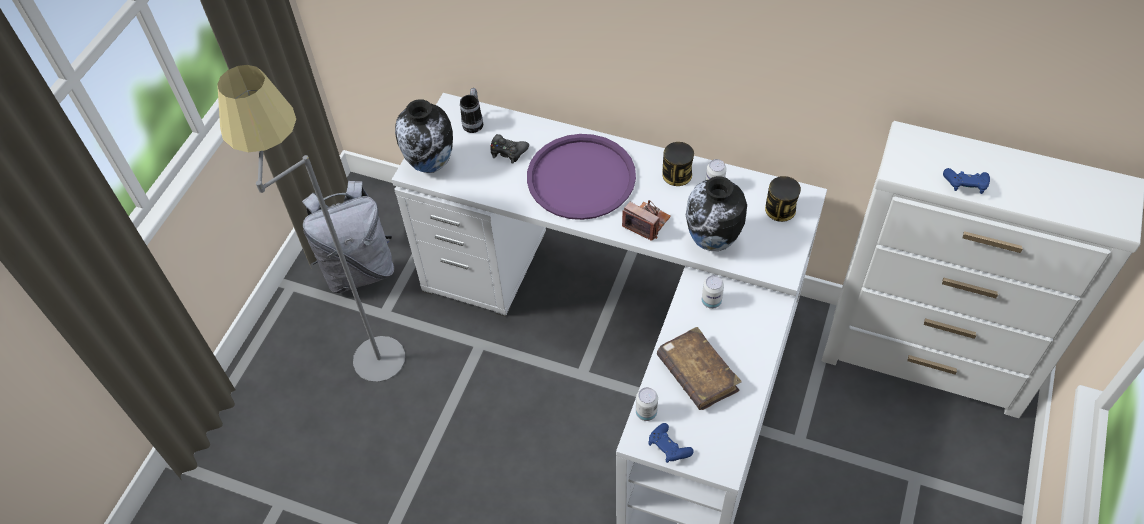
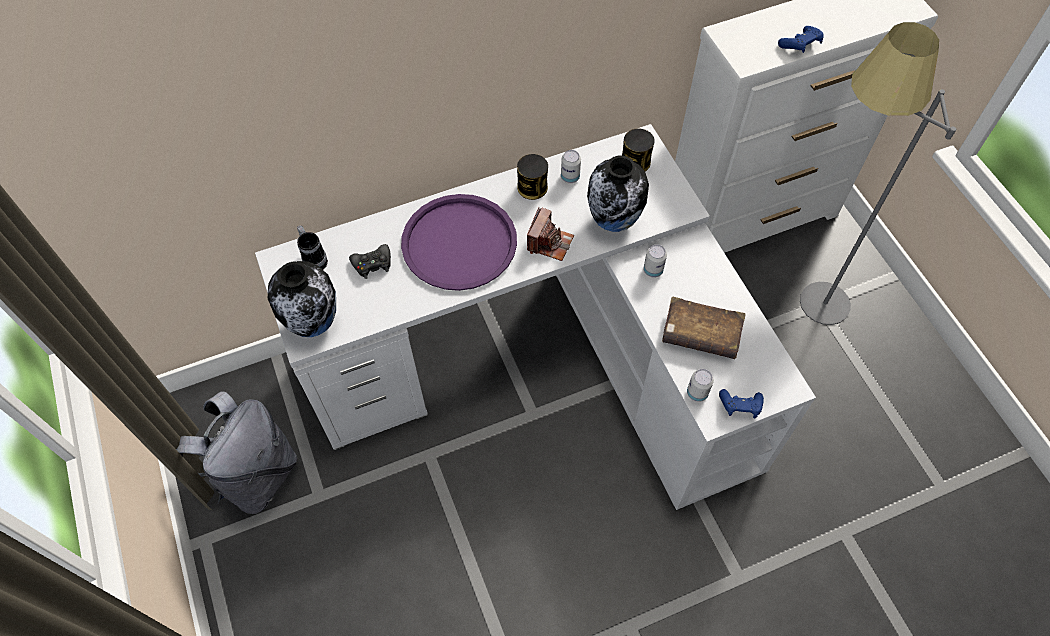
camera: 45 degrees left, 5 degrees up
grey floor lamp [217,65,405,382] -> grey floor lamp moved to [800,22,956,325]
camera [622,200,671,241] -> camera turned 120 degrees clockwise [527,207,574,261]

